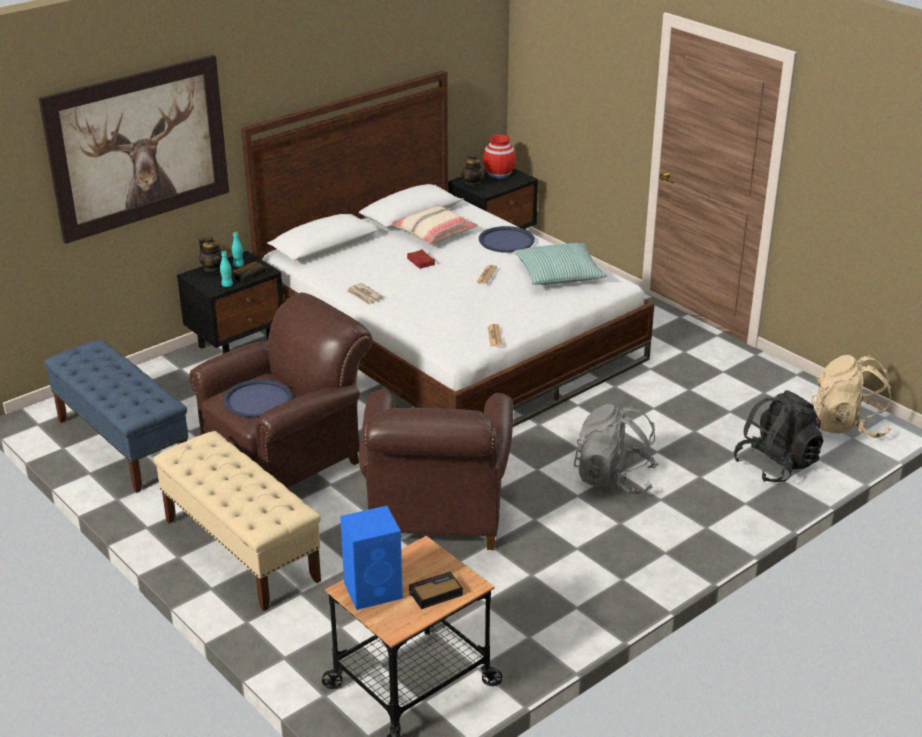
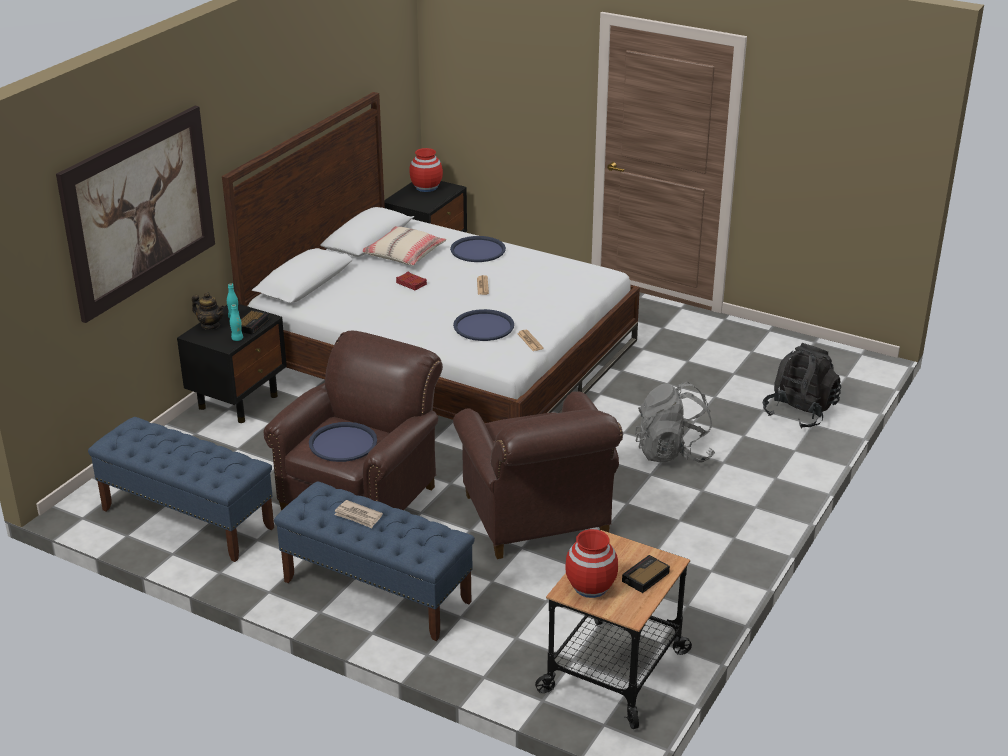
camera: 20 degrees left, 0 degrees up
beige bench [153,431,321,611] -> blue bench [274,481,475,641]
blue speaker [340,506,403,610] -> red vase [565,529,618,598]
newspaper [347,283,383,305] -> newspaper moved to [334,500,383,528]
teapot [461,154,485,187] -> none
pillow [514,243,607,285] -> none
beige backpack [811,355,891,438] -> none
none -> blue tray [453,309,514,341]

